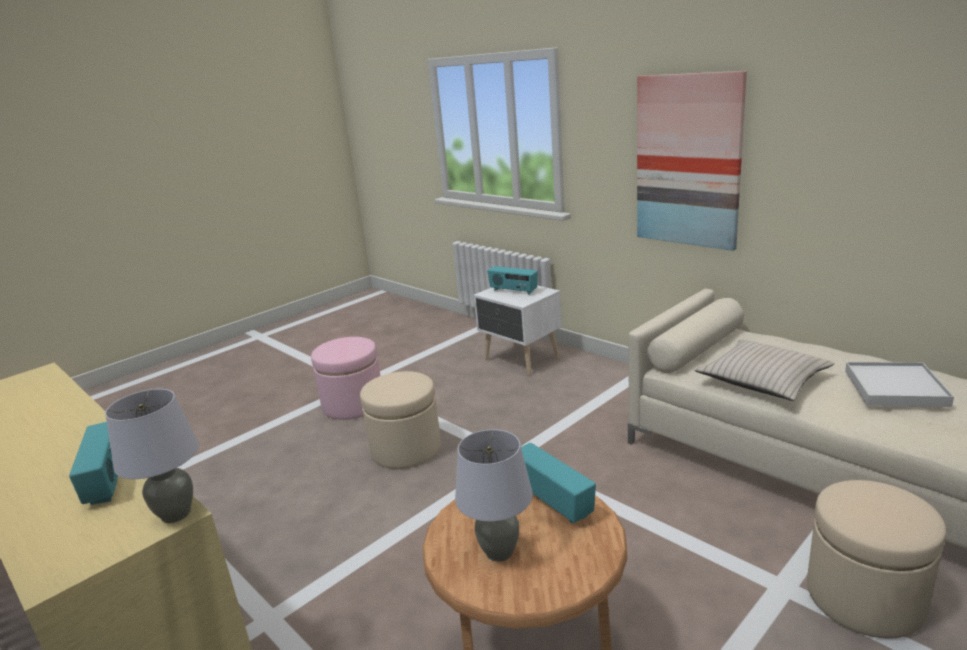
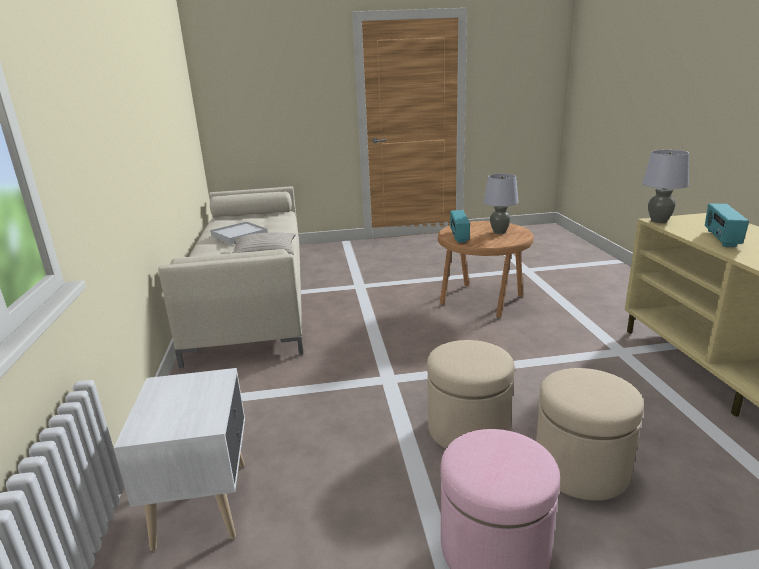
camera: 145 degrees left, 0 degrees up
radio [487,266,538,295] -> none
picture [637,71,747,251] -> none
beige ottoman [807,480,946,638] -> beige ottoman moved to [536,368,644,501]

